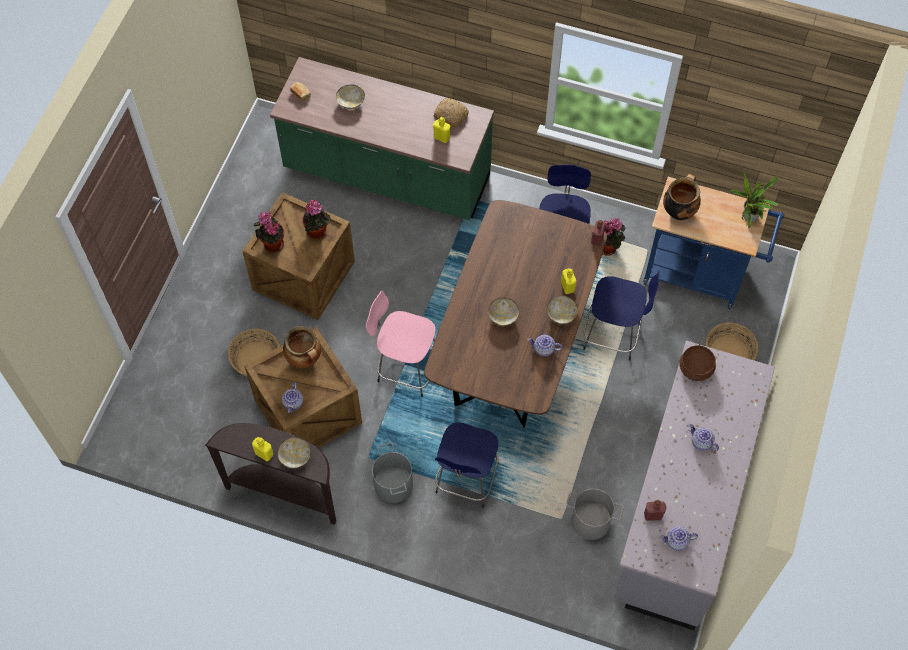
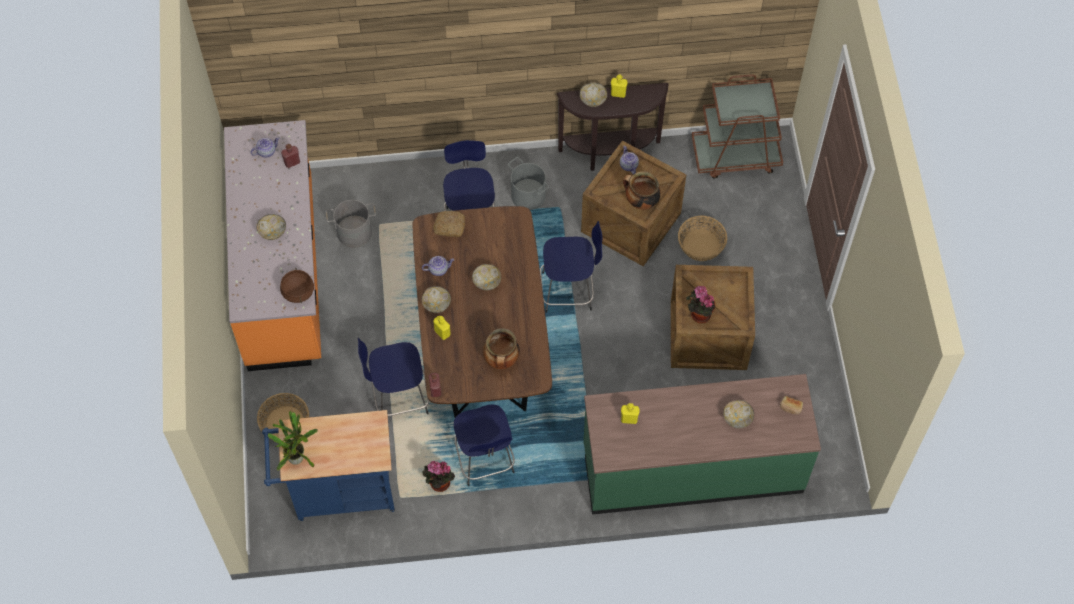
camera: 155 degrees right, 0 degrees up
potted plant [254,212,284,253] -> none
pink stool [366,291,436,397] -> blue stool [540,221,602,313]
bread [433,98,469,127] -> bread moved to [433,211,465,237]
grey counter [614,341,775,630] -> orange counter [224,120,321,371]
cooking pot [663,174,701,220] -> cooking pot moved to [483,328,520,369]
teapot [689,424,719,451] -> bowl [256,214,286,240]
none -> brown cart [692,74,783,178]

